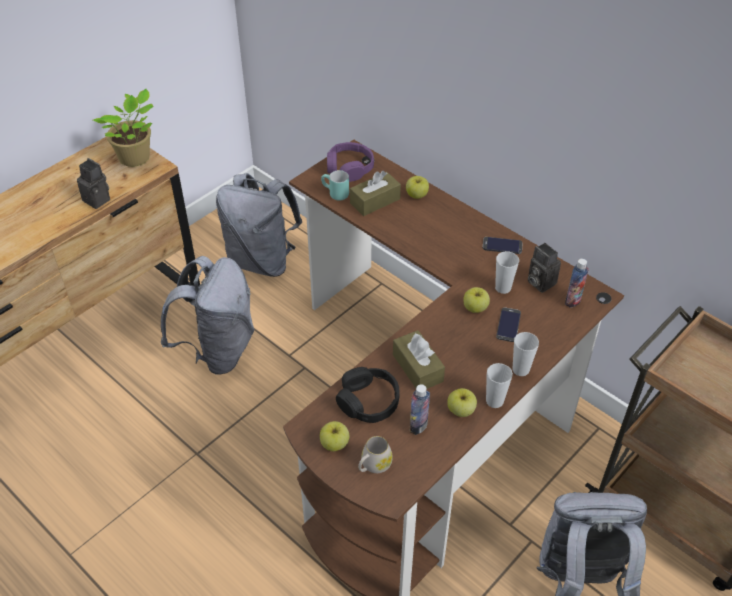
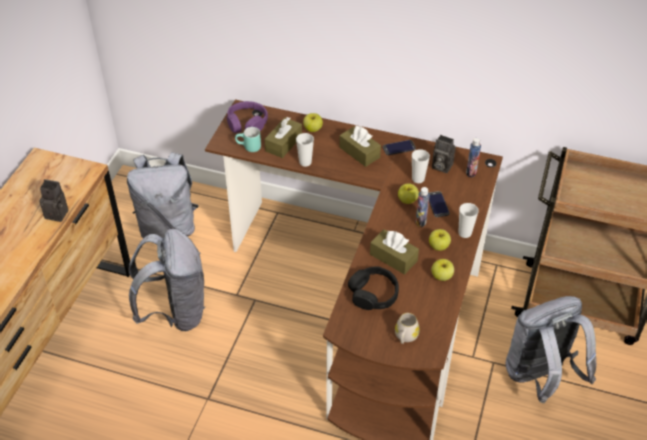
camera: 25 degrees left, 0 degrees up
potted plant [93,89,154,167] -> none
apple [320,421,349,451] -> apple moved to [429,229,451,251]
bottle [410,384,430,435] -> bottle moved to [416,187,430,227]
cup [486,363,513,408] -> cup moved to [296,133,314,167]
none -> brown tissue box [339,126,381,167]

